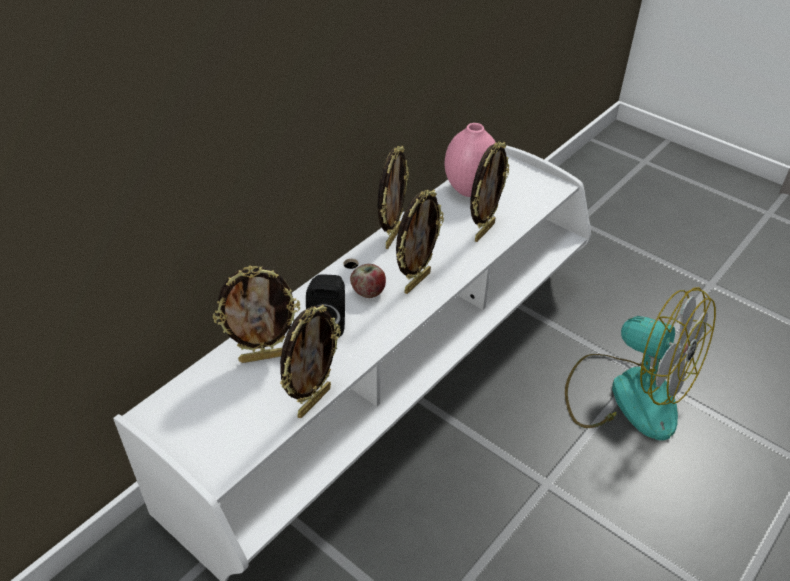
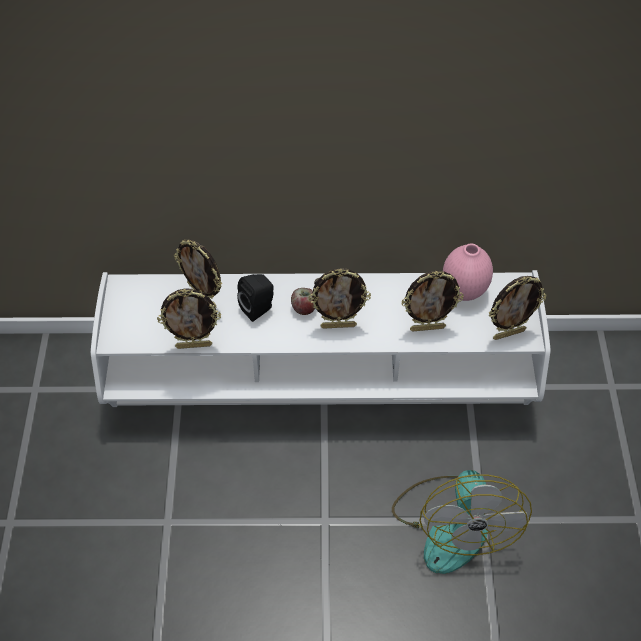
camera: 50 degrees right, 10 degrees up
picture frame [378,146,409,249] -> picture frame moved to [489,276,547,340]

